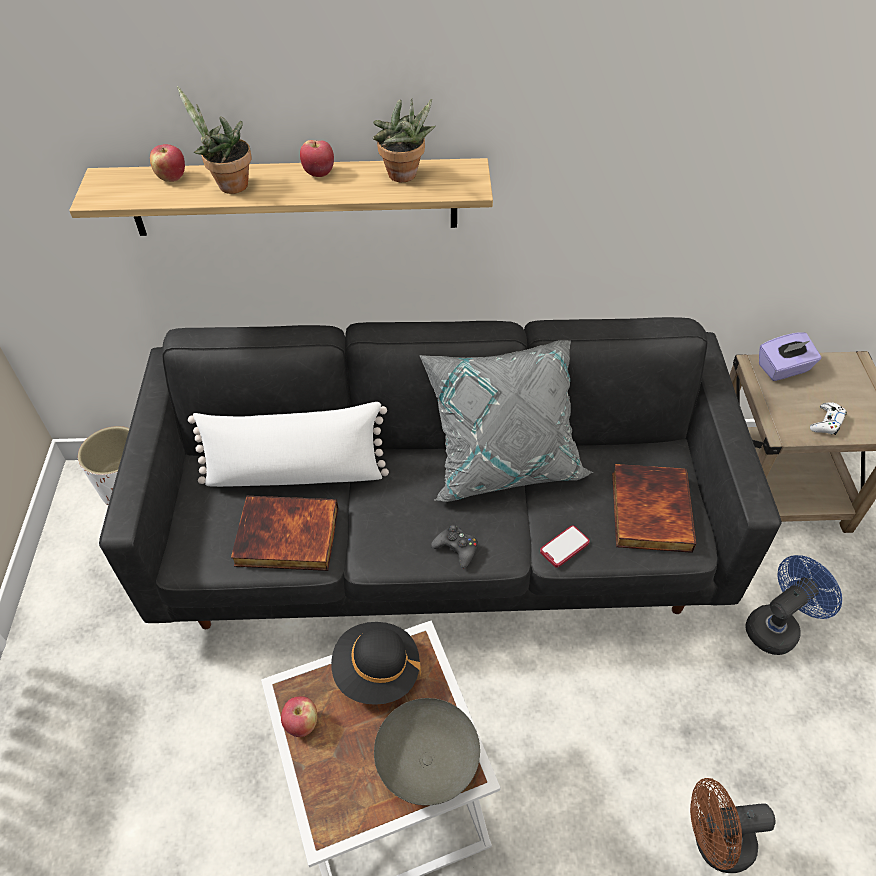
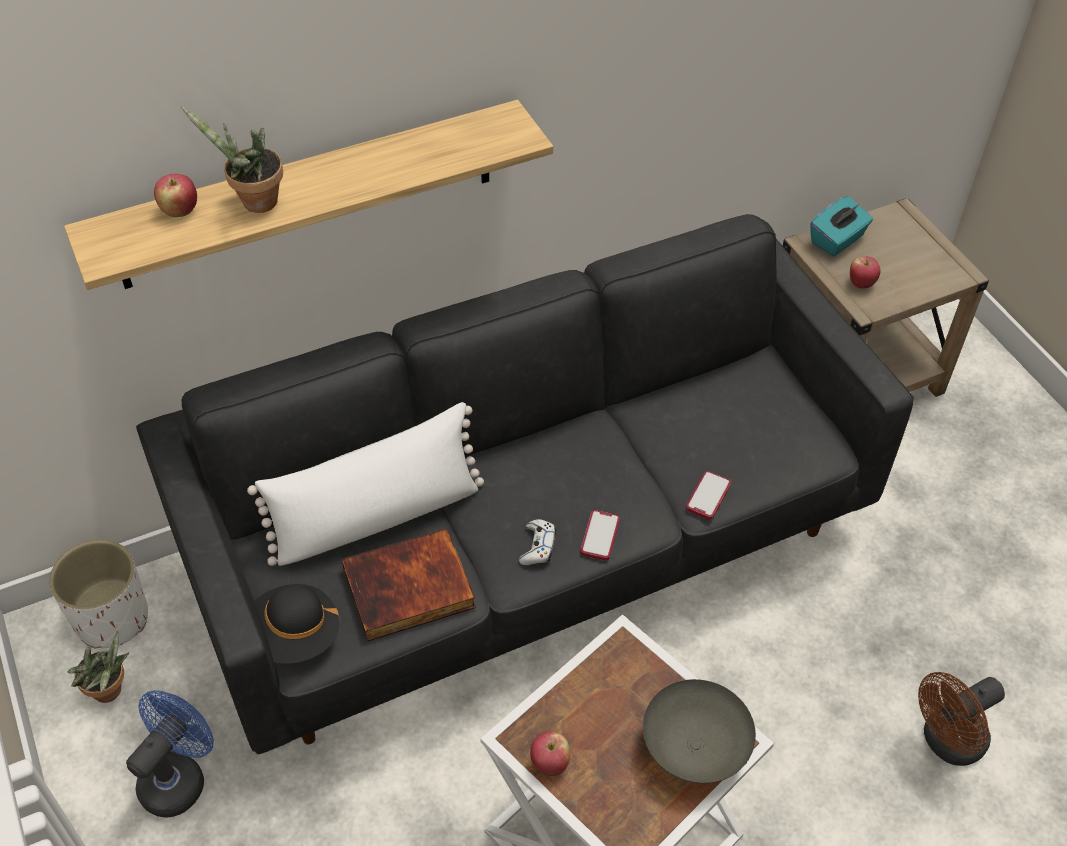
camera: 25 degrees left, 0 degrees up
apple [300,140,334,177] -> apple moved to [850,256,881,289]
black hat [331,622,421,705] -> black hat moved to [254,584,340,664]
potted plant [373,98,436,182] -> potted plant moved to [68,630,129,703]
grey pillow [419,340,593,502] -> none
black game controller [431,525,478,568] -> phone [580,510,620,561]
book [612,464,696,553] -> none
blue fan [745,555,842,655] -> blue fan moved to [126,690,214,818]
purple tissue box [759,332,821,381] -> turquoise tissue box [810,196,873,256]
white game controller [810,402,847,435] -> white game controller moved to [519,519,556,565]

